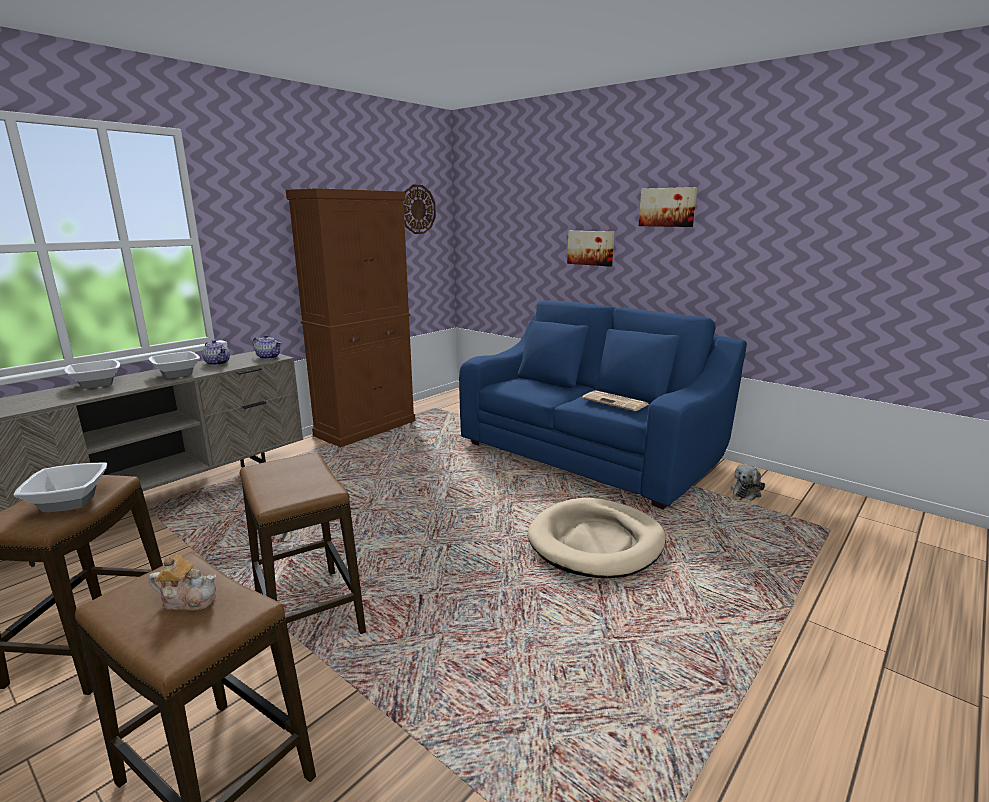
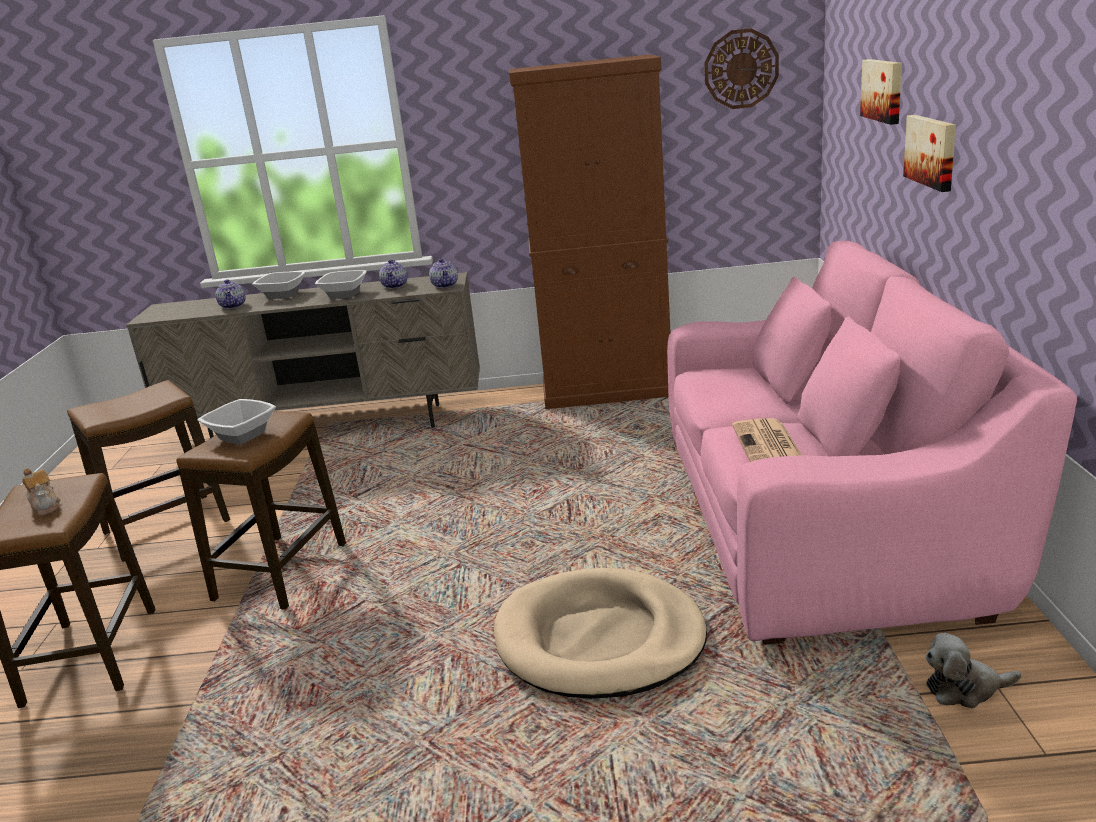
camera: 50 degrees right, 5 degrees up
bowl [13,463,107,512] -> bowl moved to [197,399,276,444]
blue sofa [459,300,747,509] -> pink sofa [667,241,1077,645]
picture [639,187,697,227] -> picture moved to [860,59,902,125]
none -> teapot [215,279,245,309]

